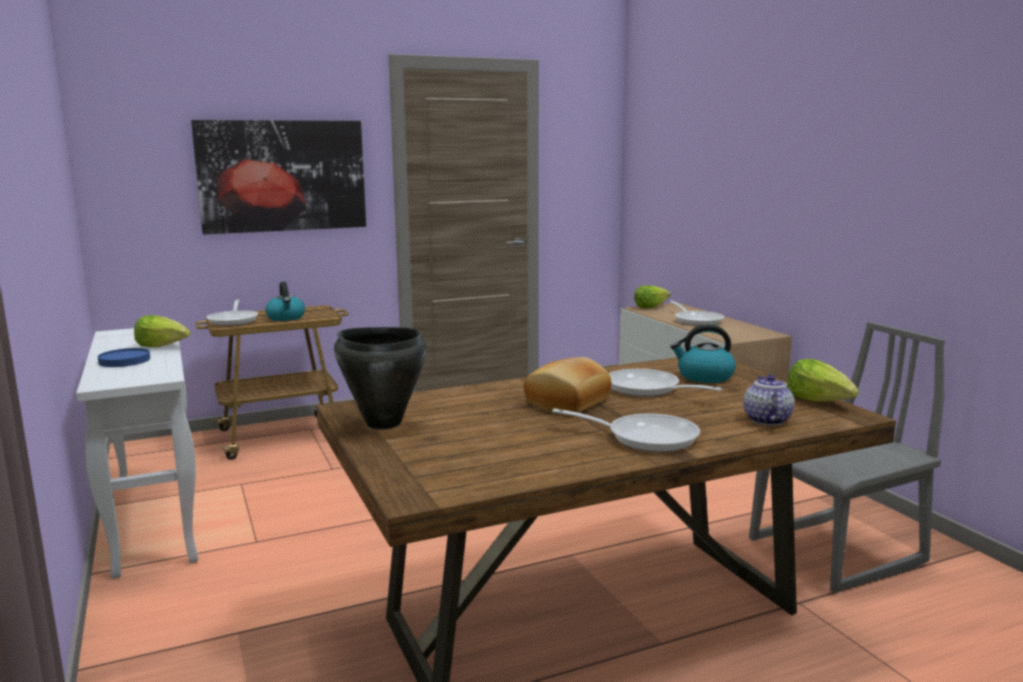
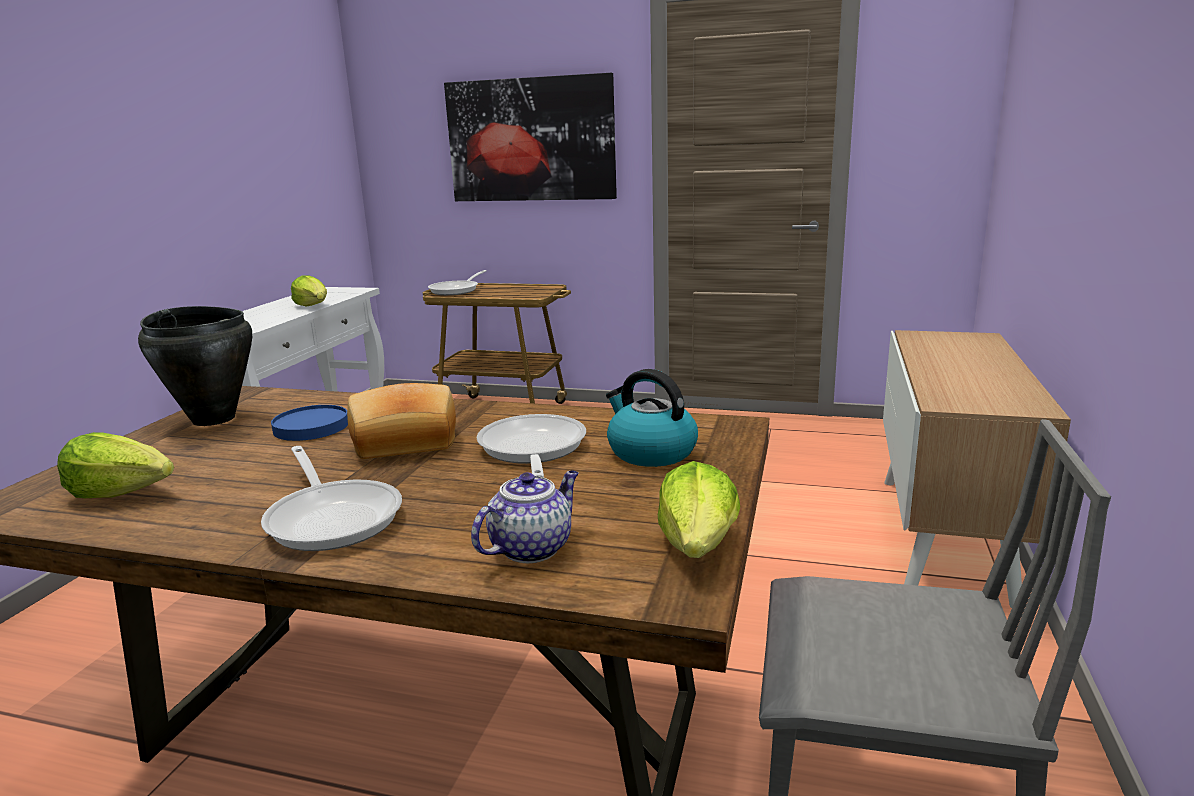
camera: 40 degrees right, 5 degrees up
blue plate [98,348,150,367] -> blue plate moved to [271,405,348,441]
kettle [265,282,305,321] -> none
lettuce [634,285,671,309] -> lettuce moved to [57,432,174,498]
frying pan [669,300,724,326] -> none

